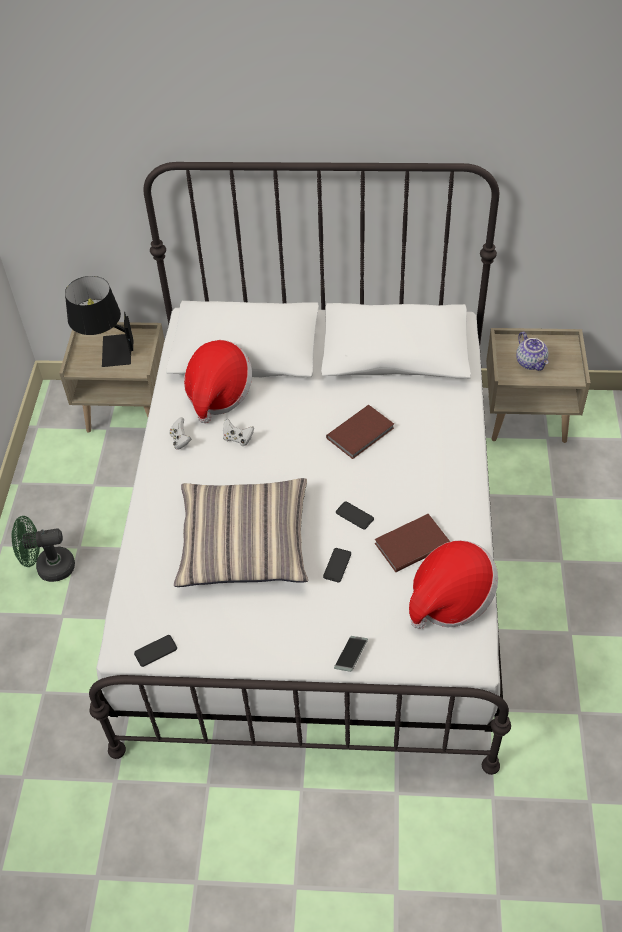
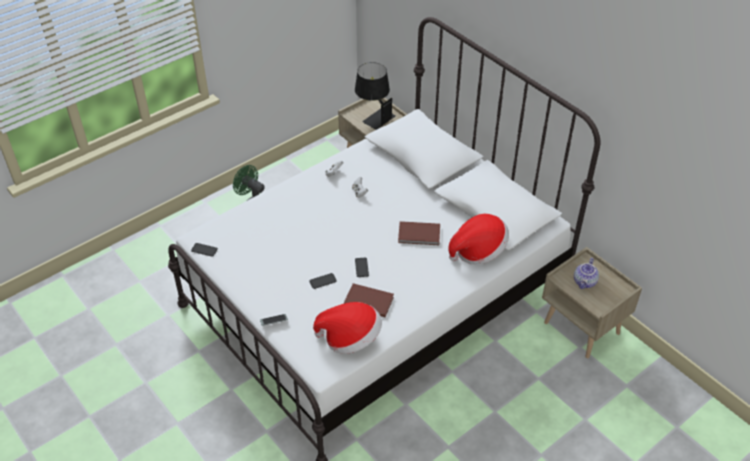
camera: 45 degrees right, 5 degrees down
pillow [174,478,308,587] -> none
hat [184,340,252,424] -> hat moved to [448,214,509,264]

